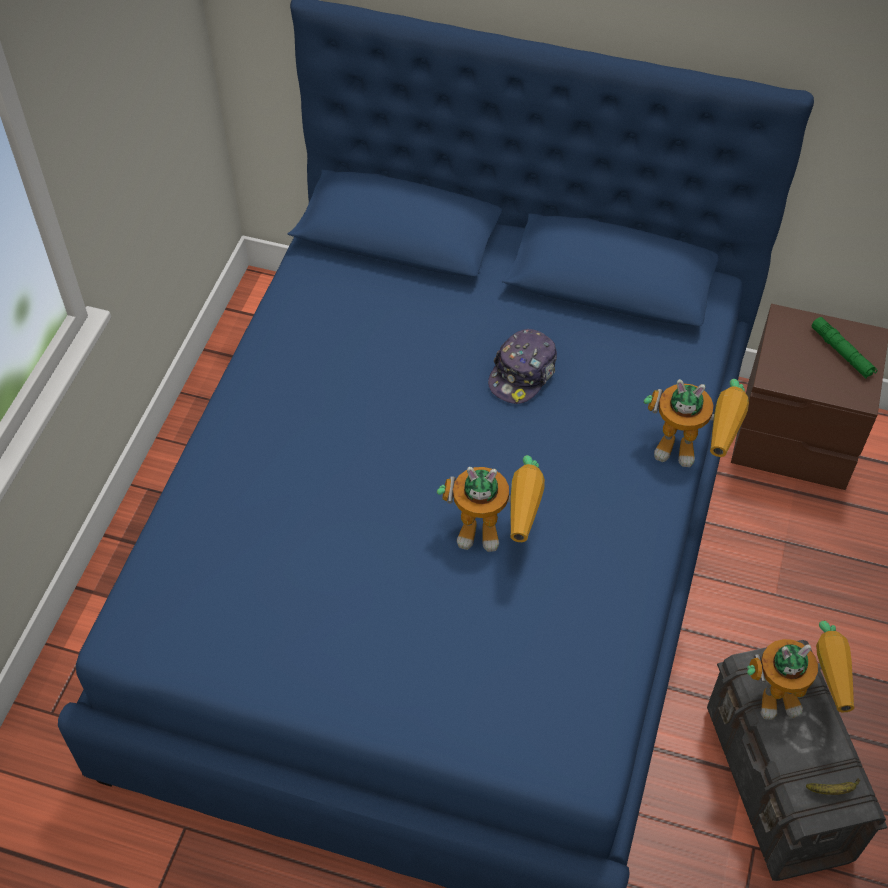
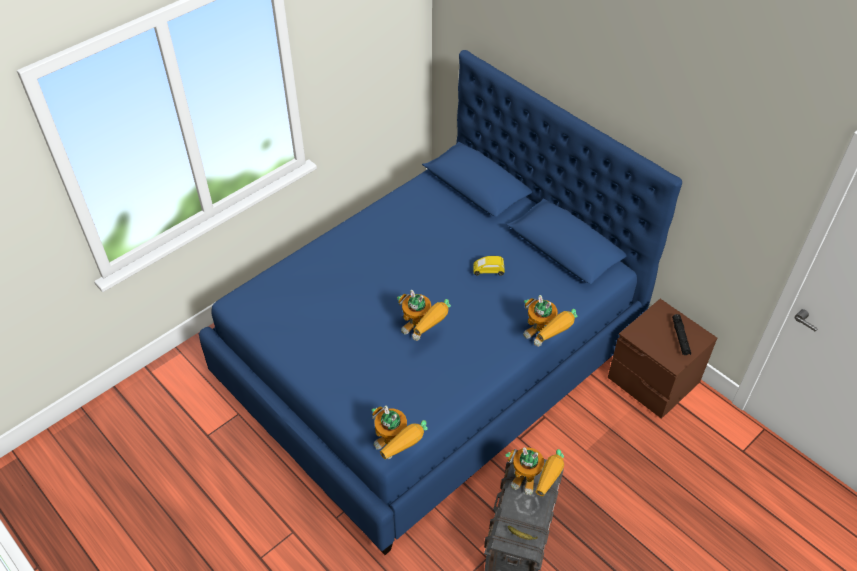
camera: 30 degrees right, 5 degrees down
cap [488,329,557,404] -> yellow toy car [473,256,505,276]
green flashlight [812,317,877,379] -> black flashlight [672,314,691,355]
none -> toy robot [372,406,428,460]

